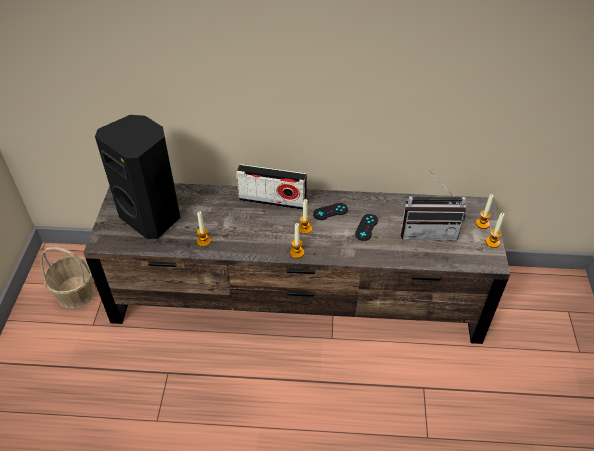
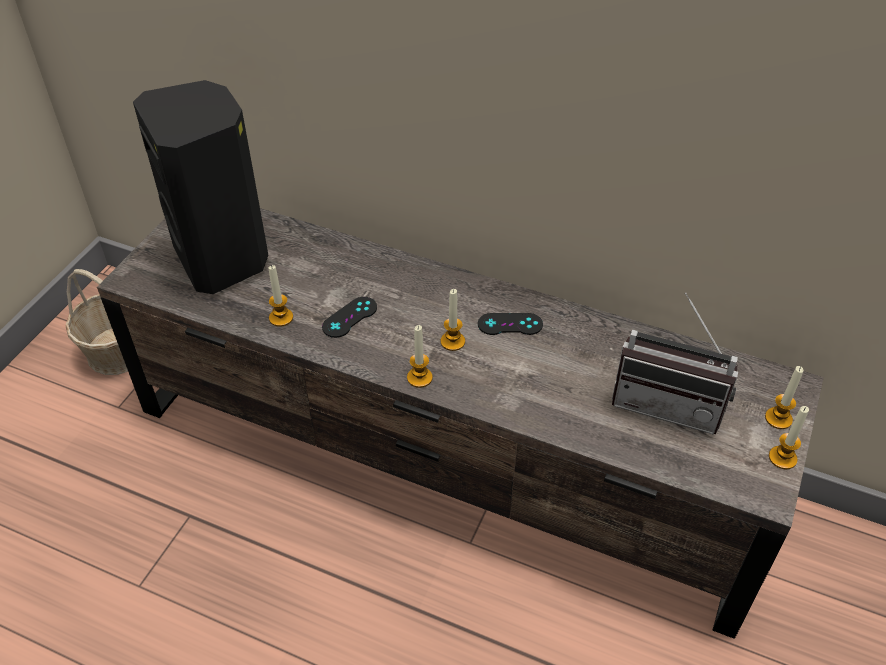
camera: 20 degrees right, 0 degrees up
radio [236,164,307,210] -> none
black game controller [355,214,378,241] -> black game controller moved to [322,297,377,338]

